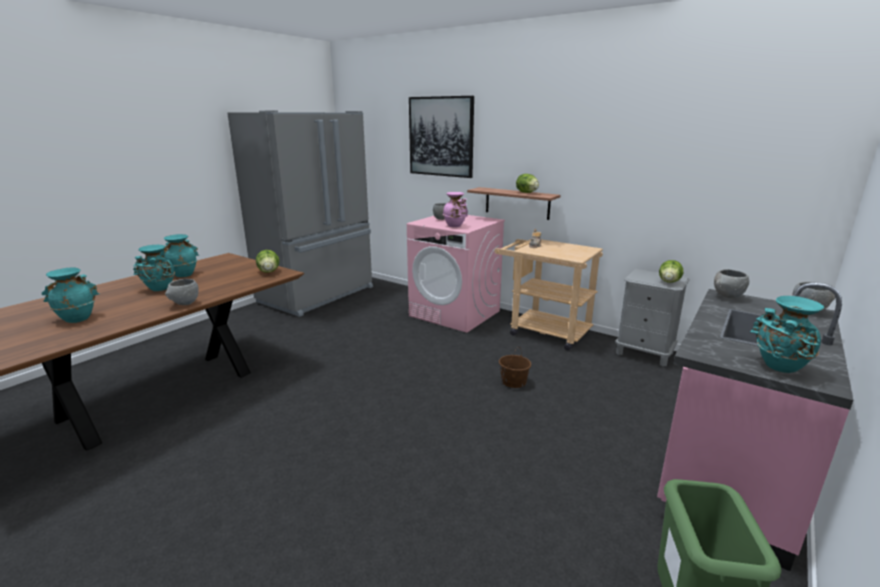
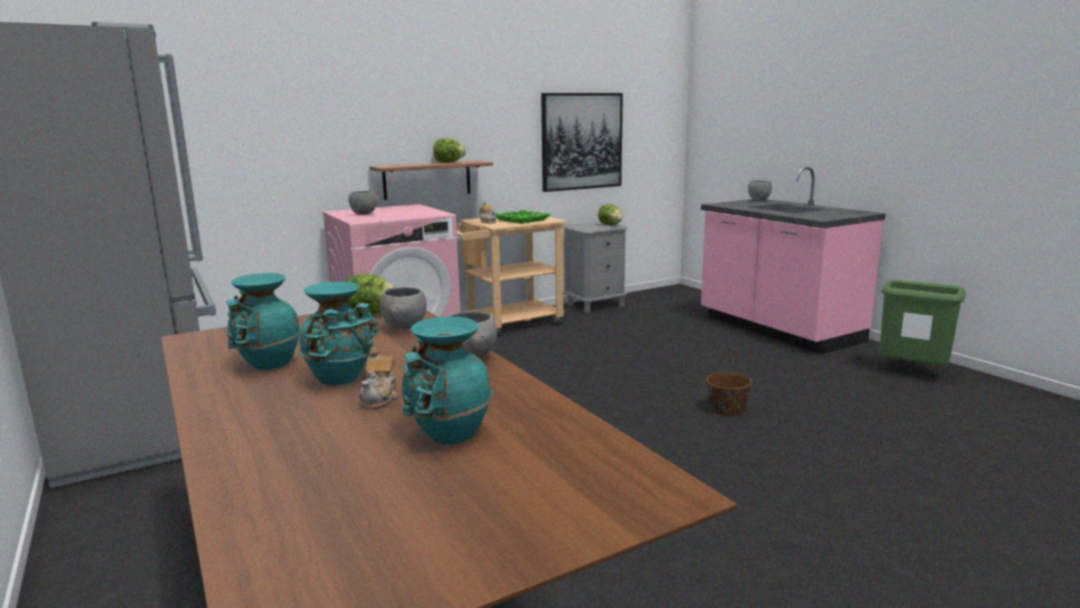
camera: 65 degrees left, 5 degrees down
picture [409,96,474,178] -> picture moved to [541,93,623,192]
pink vase [443,192,468,227] -> none
brown bucket [499,348,531,388] -> brown bucket moved to [706,357,752,416]
grey bowl [714,269,749,298] -> grey bowl moved to [380,287,426,330]
turquoise vase [750,296,824,373] -> none
none -> teapot [359,348,399,409]
none -> green tray [495,210,551,224]

